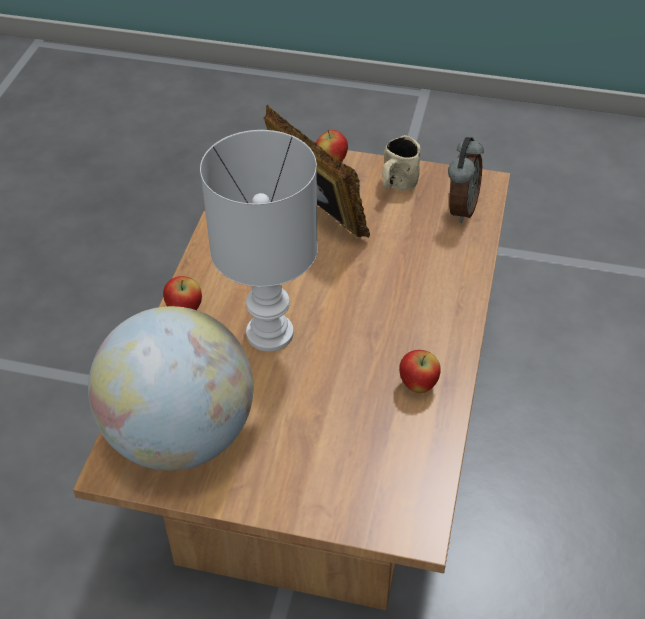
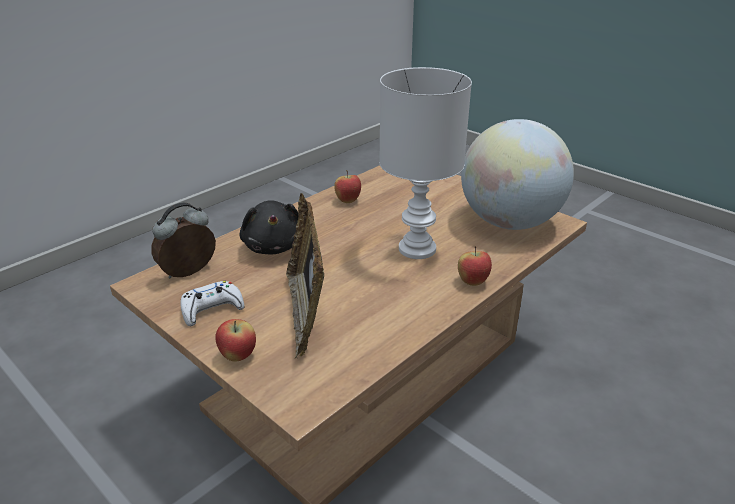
camera: 150 degrees left, 15 degrees down
beige mug [382,135,421,191] -> white game controller [180,281,245,326]
none -> black plush toy [239,200,298,255]

